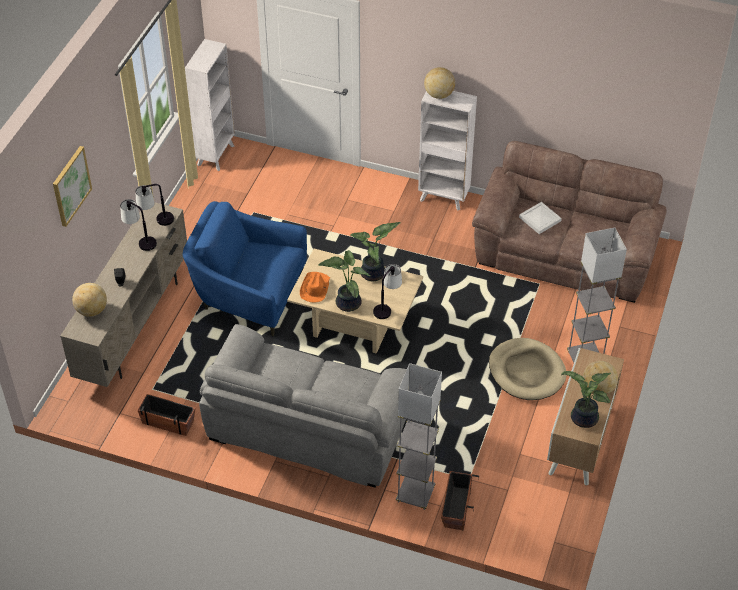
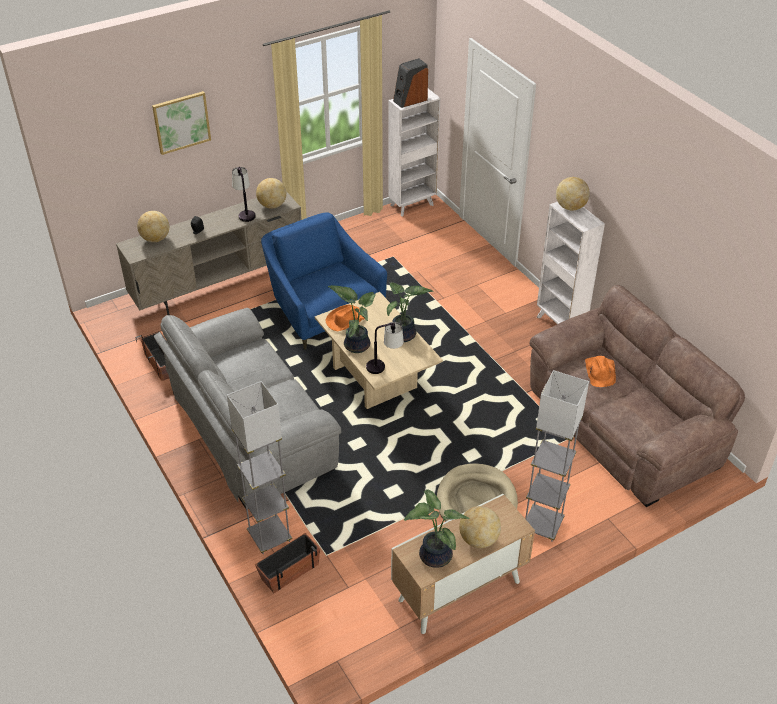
camera: 40 degrees right, 5 degrees down
table lamp [135,184,174,226] -> globe [256,178,286,209]
white tray [519,202,562,234] -> orange hat [585,356,616,387]
none -> speaker [393,58,428,108]

